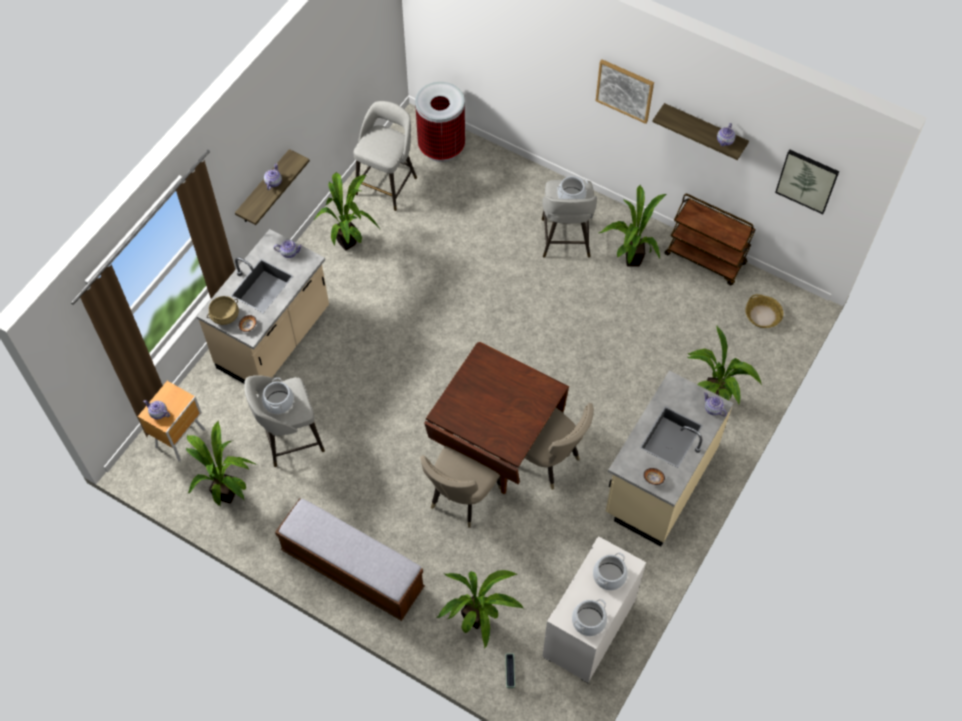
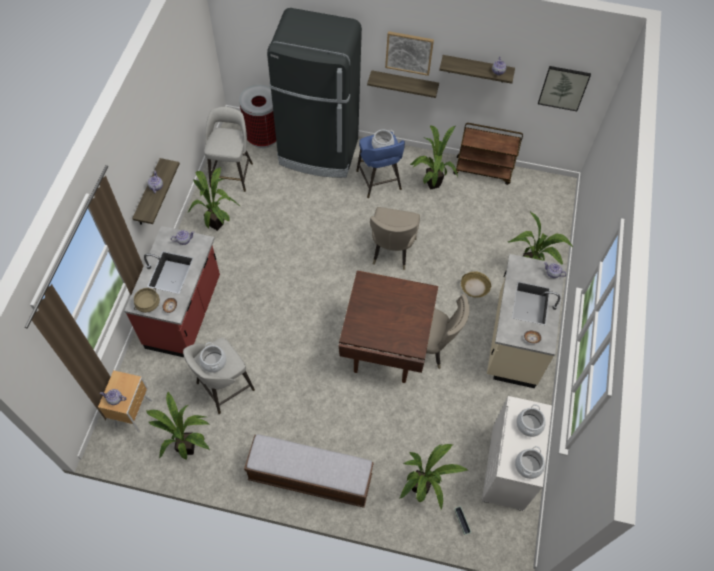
camera: 20 degrees left, 0 degrees up
beige counter [197,229,329,383] -> red counter [124,226,220,357]
beige chair [420,436,501,528] -> beige chair moved to [370,207,420,270]
grey stool [542,180,597,257] -> blue stool [356,132,405,198]
basket [745,294,783,328] -> basket moved to [461,271,491,298]
none -> black fridge [267,8,362,178]
none -> shelf [367,70,439,98]

